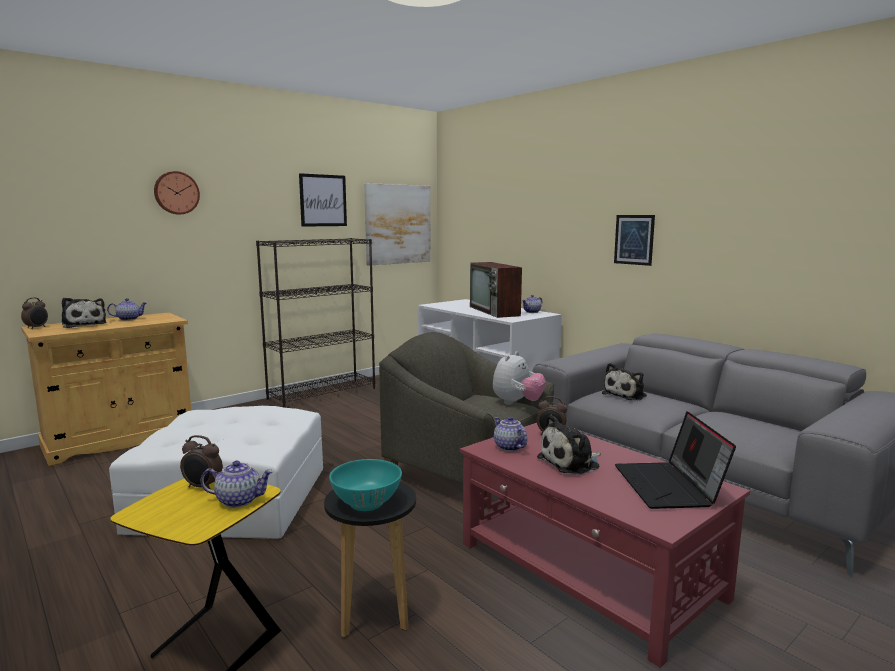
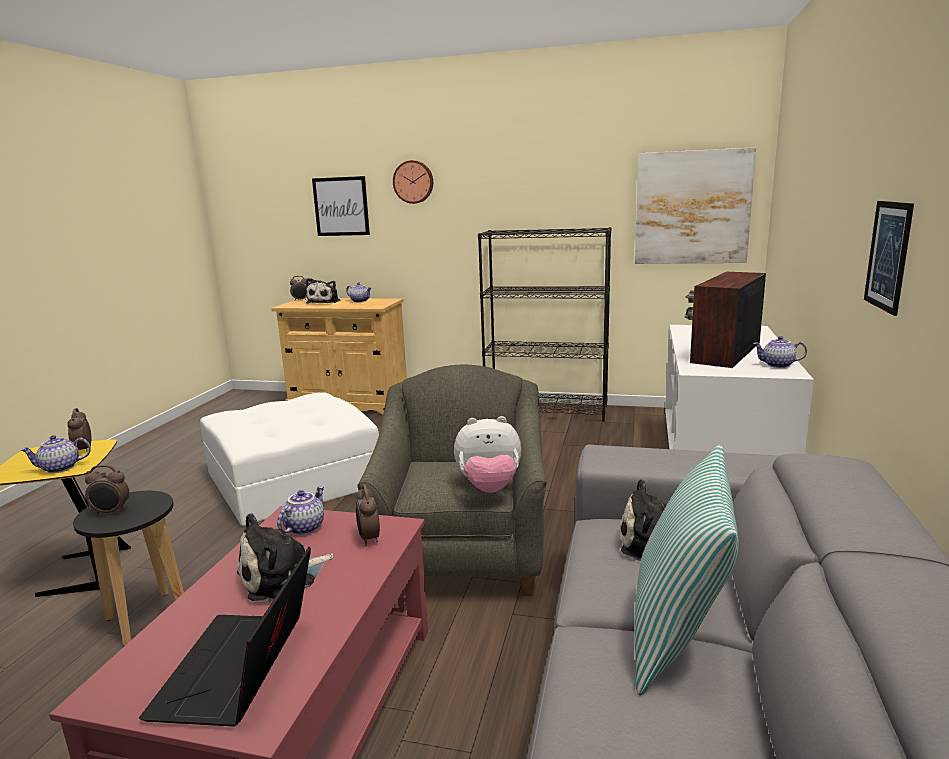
camera: 55 degrees right, 5 degrees up
teapot [200,460,274,508] -> teapot turned 105 degrees clockwise [20,435,91,473]
picture [299,173,347,227] -> picture moved to [312,176,370,236]
turquoise bowl [329,459,402,511] -> alarm clock [85,465,129,515]
plush toy [537,415,601,475] -> plush toy turned 60 degrees counterclockwise [237,513,334,602]
laptop [615,411,736,509] -> laptop turned 45 degrees counterclockwise [139,547,311,726]
none -> pillow [634,444,738,696]

